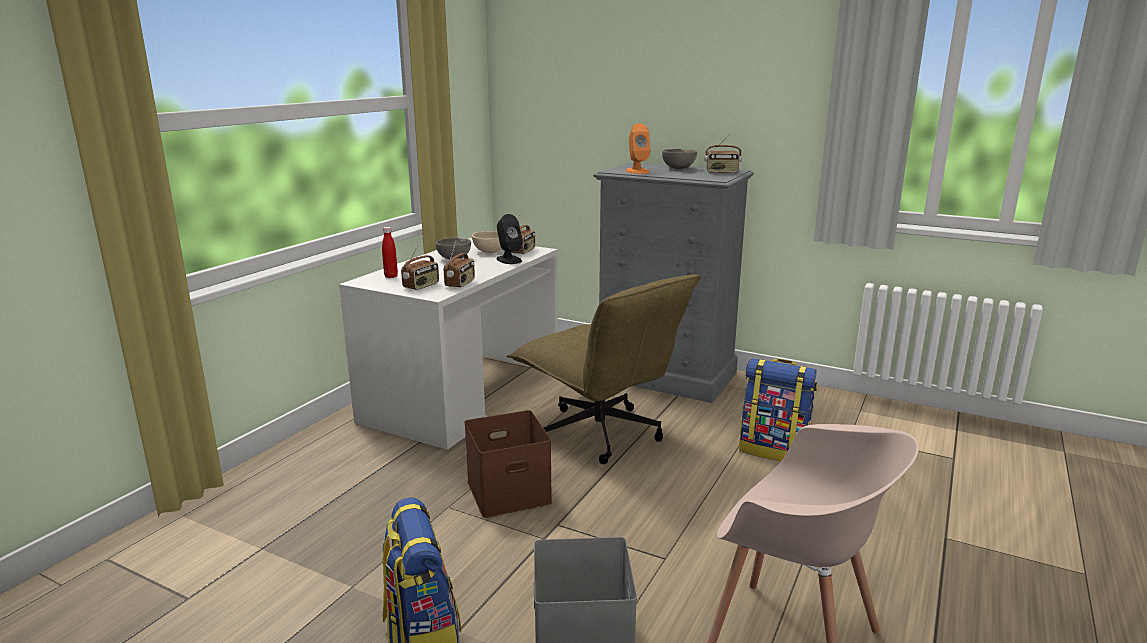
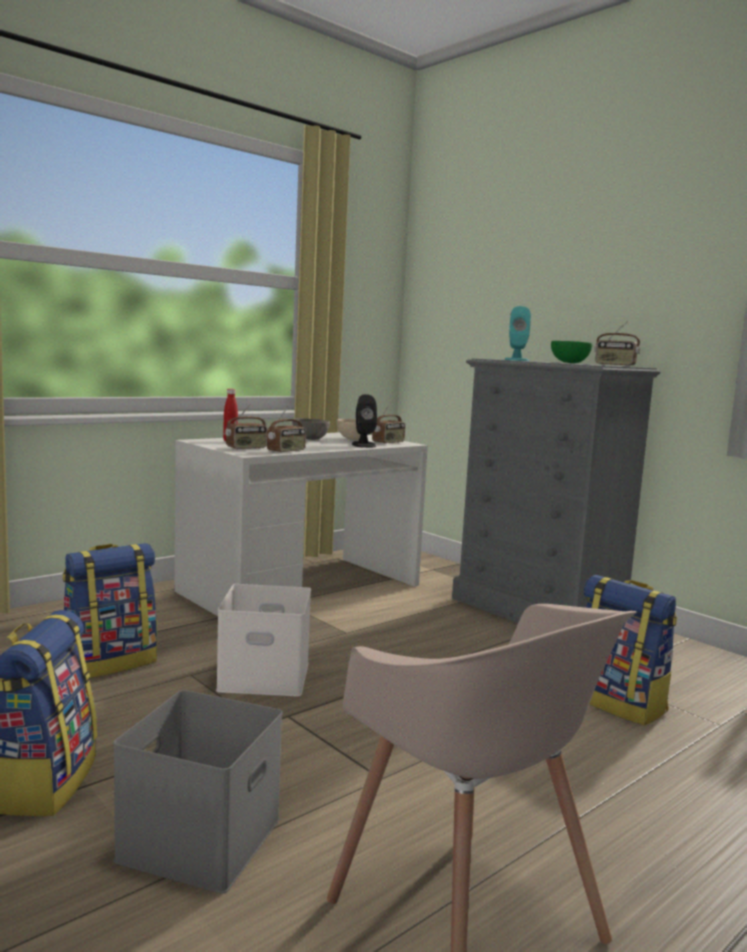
camera: 20 degrees right, 10 degrees down
brown storage box [465,410,552,518] -> white storage box [216,584,311,696]
beige office chair [507,274,701,464] -> none
orange speaker [626,124,651,174] -> turquoise speaker [504,306,531,361]
grey bowl [662,149,697,169] -> green bowl [551,341,593,363]
none -> backpack [63,543,158,678]

